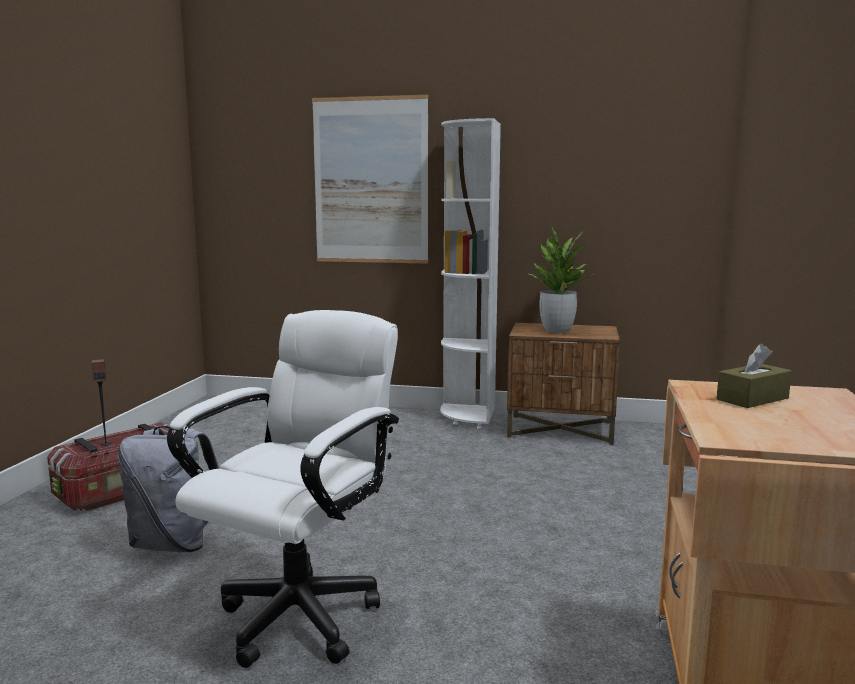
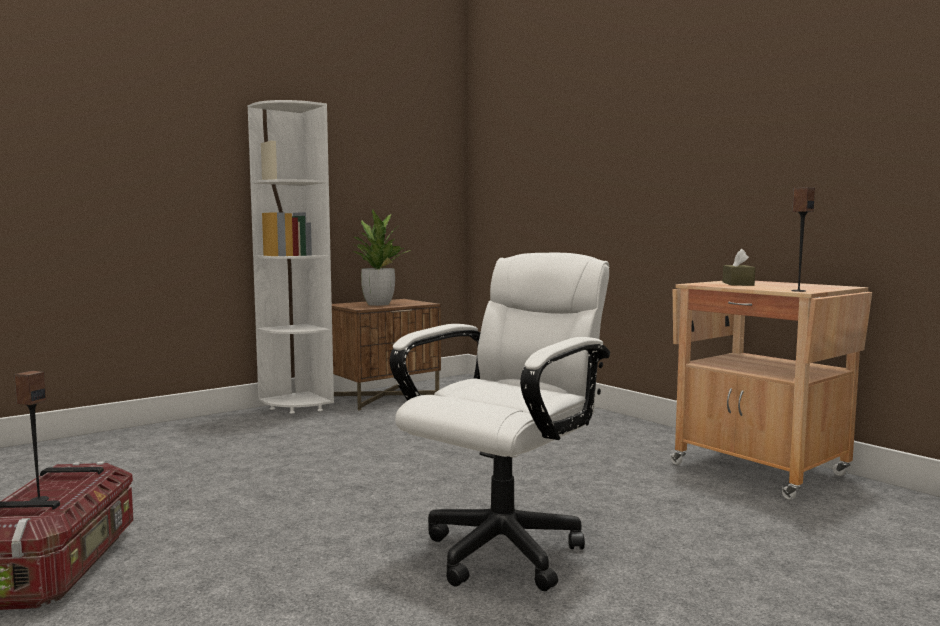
camera: 50 degrees left, 5 degrees down
grey backpack [118,426,219,552] -> none
white office chair [167,310,399,668] -> white office chair turned 60 degrees clockwise [390,253,610,591]
picture [312,95,428,264] -> none
none -> speaker [791,187,815,292]

